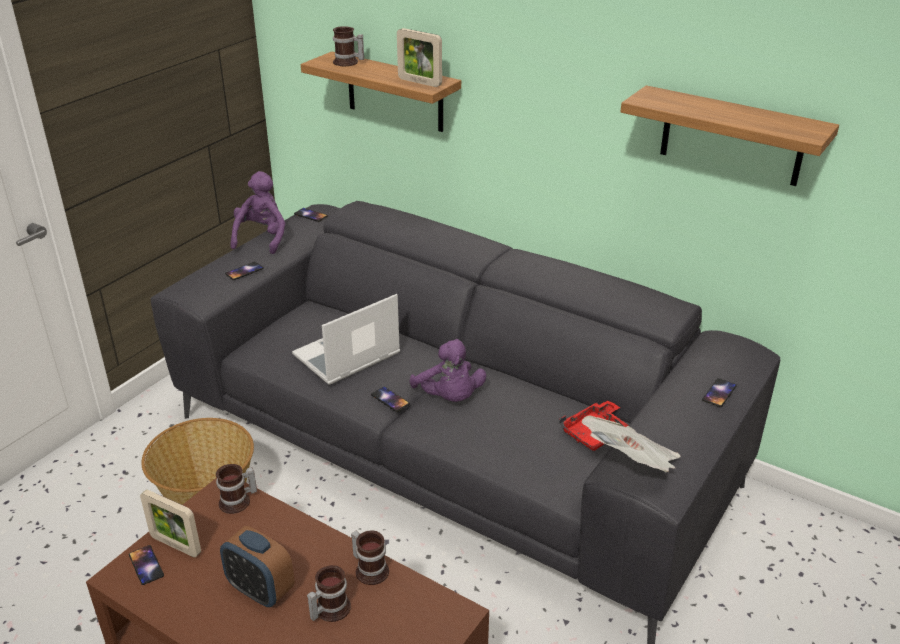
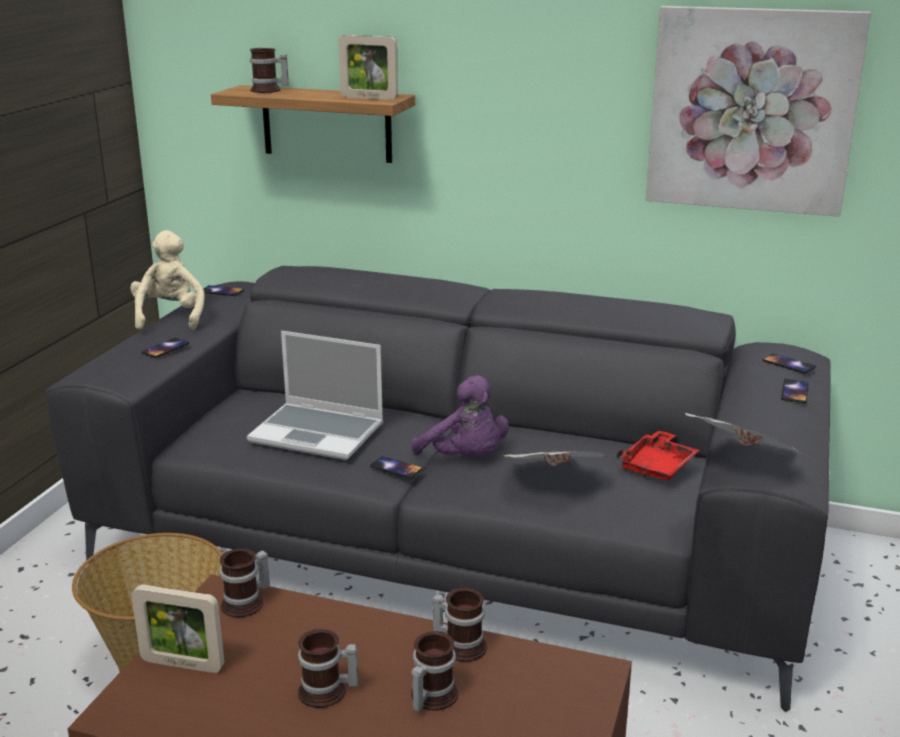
camera: 15 degrees left, 10 degrees down
phone [129,545,164,585] -> phone moved to [763,353,816,374]
alarm clock [220,526,295,607] -> mug [298,629,359,708]
purple plush toy [230,171,285,254] -> beige plush toy [130,230,204,330]
laptop [292,294,400,385] -> laptop turned 105 degrees counterclockwise [247,331,384,460]
shelf [621,85,839,186] -> picture [646,6,871,217]
none -> newspaper [503,451,606,466]

